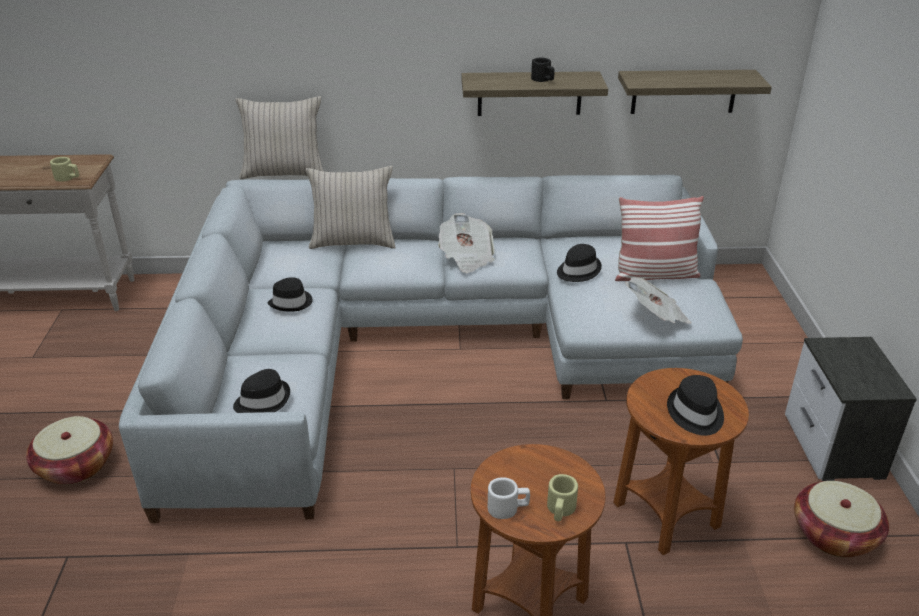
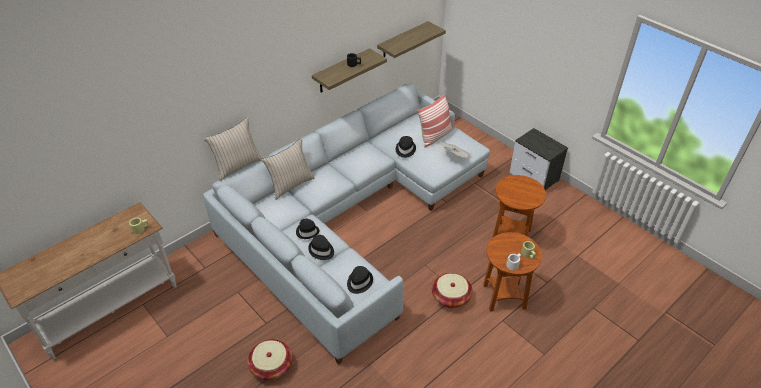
camera: 40 degrees left, 10 degrees up
newspaper [438,213,495,273] -> none
black hat [667,375,724,436] -> black hat moved to [308,235,334,260]
basket [794,481,889,558] -> basket moved to [432,273,472,308]

